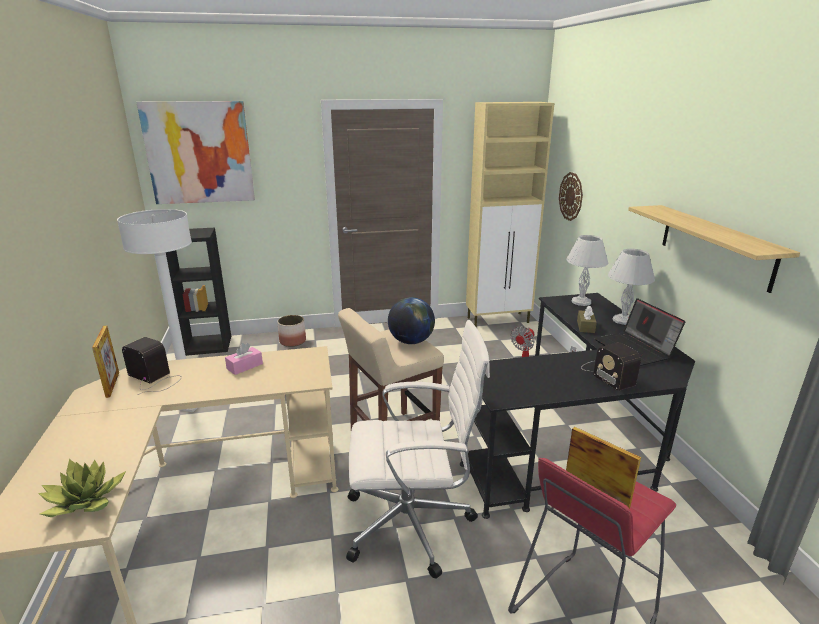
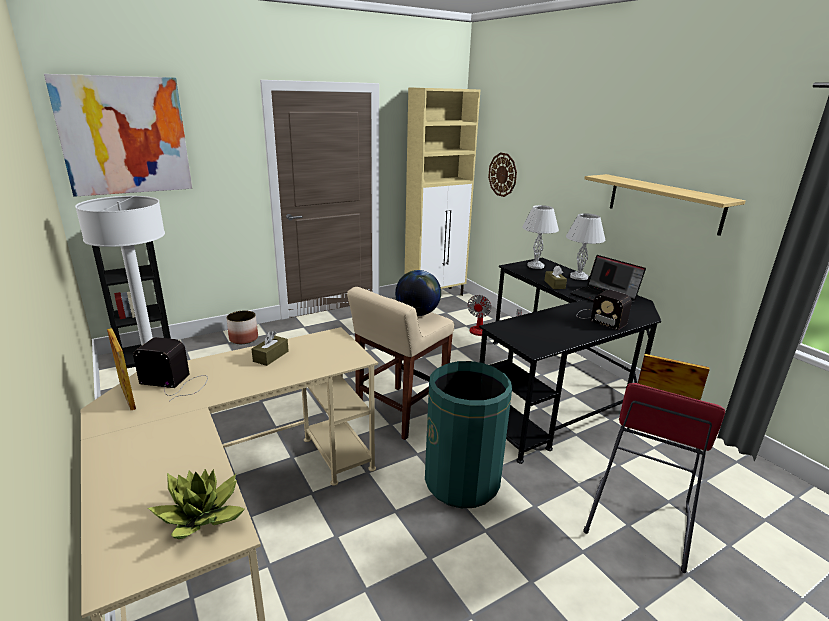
camera: 20 degrees left, 0 degrees up
pink tissue box [225,343,263,375] -> brown tissue box [252,331,289,366]
white office chair [346,320,490,579] -> green trash can [425,361,512,508]

